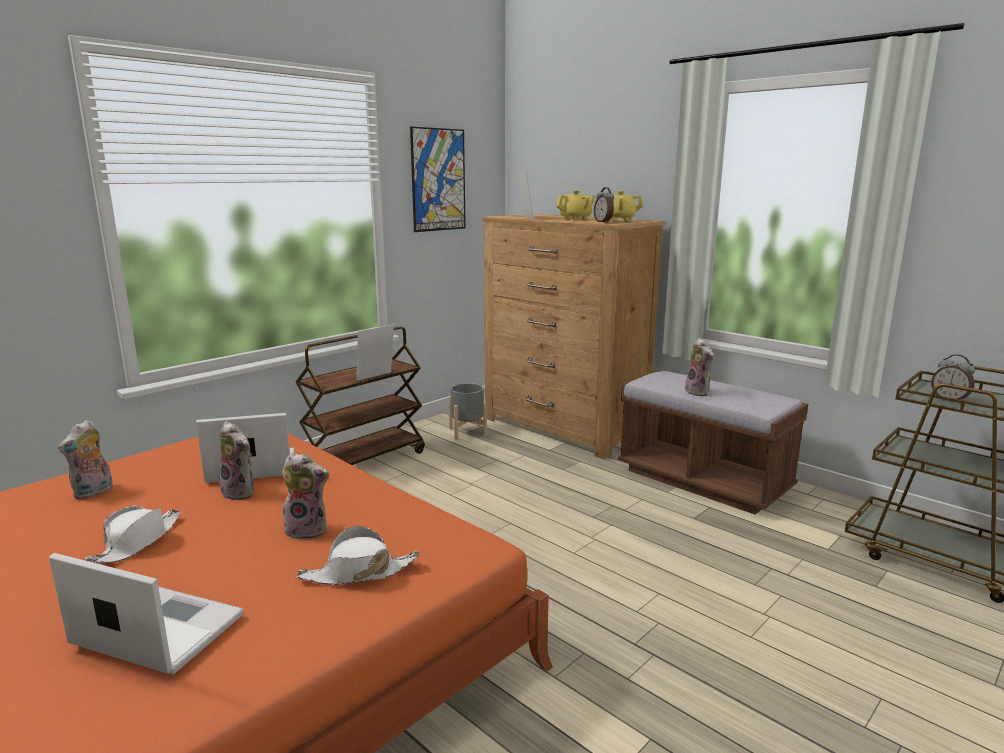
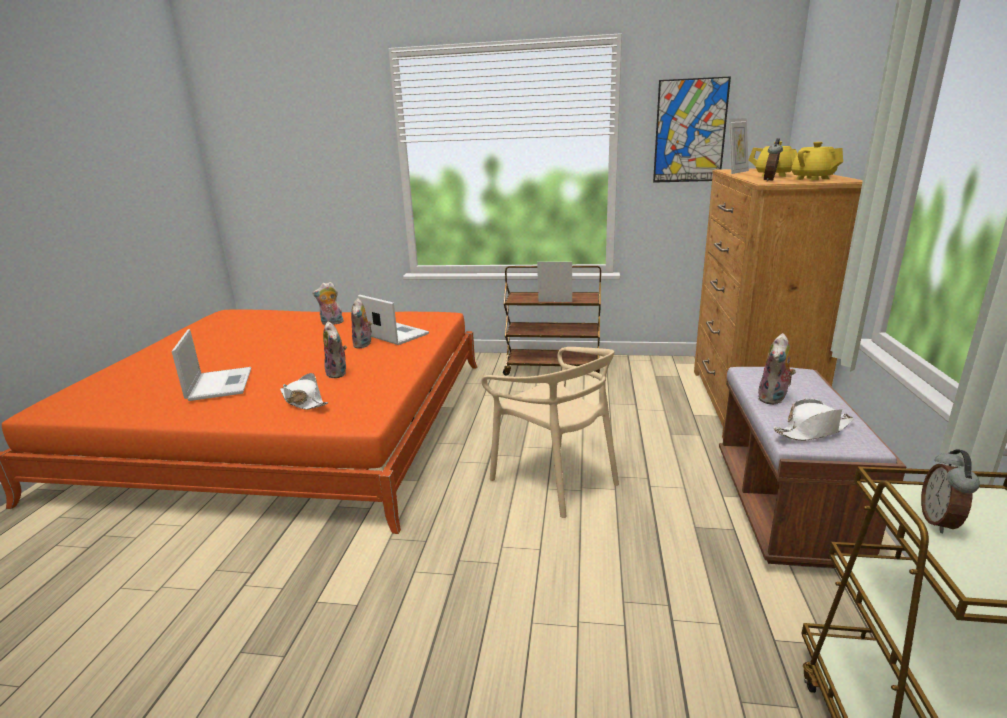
camera: 55 degrees right, 5 degrees up
white hat [85,506,181,564] -> white hat moved to [773,399,854,441]
grey planter [448,383,487,440] -> none
none -> beige chair [481,347,619,518]

